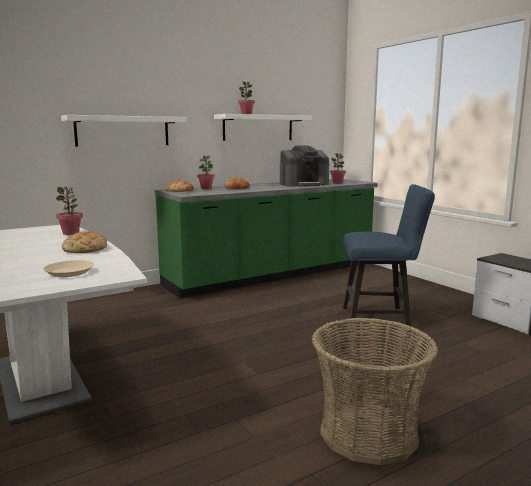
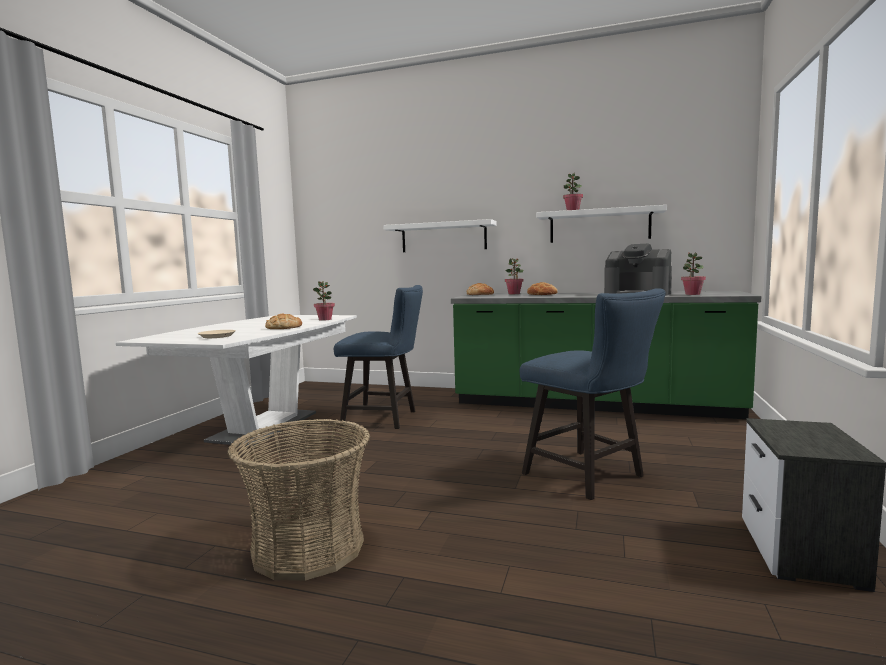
camera: 50 degrees right, 5 degrees down
none -> blue chair [334,285,423,429]

